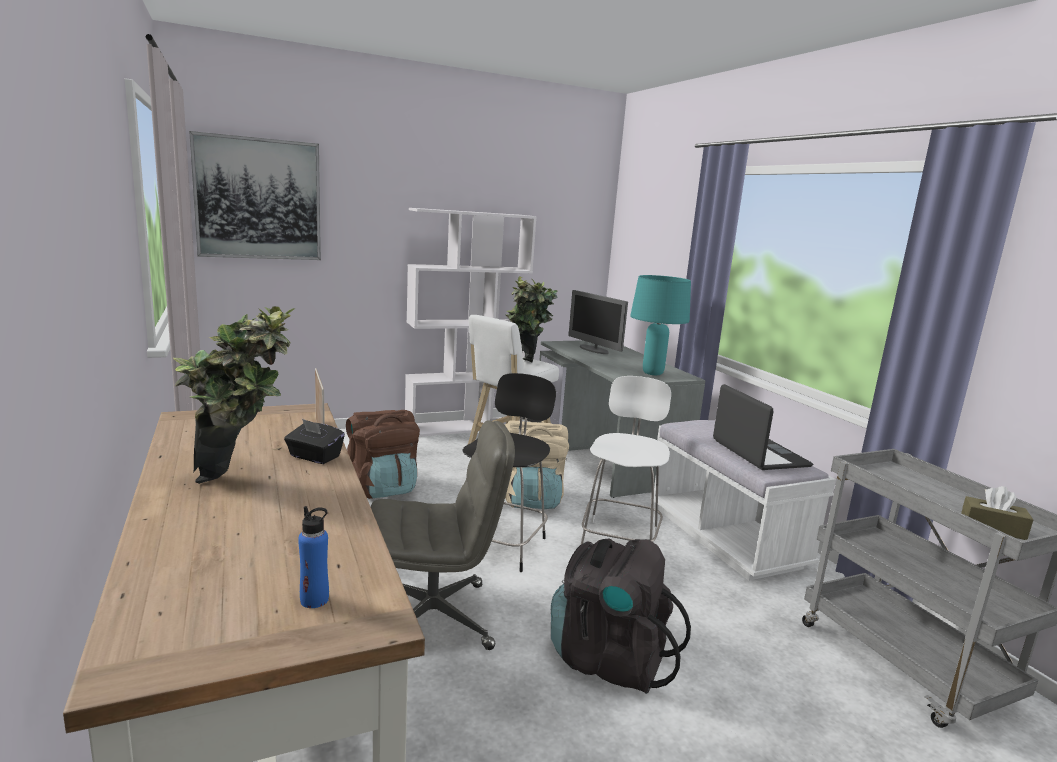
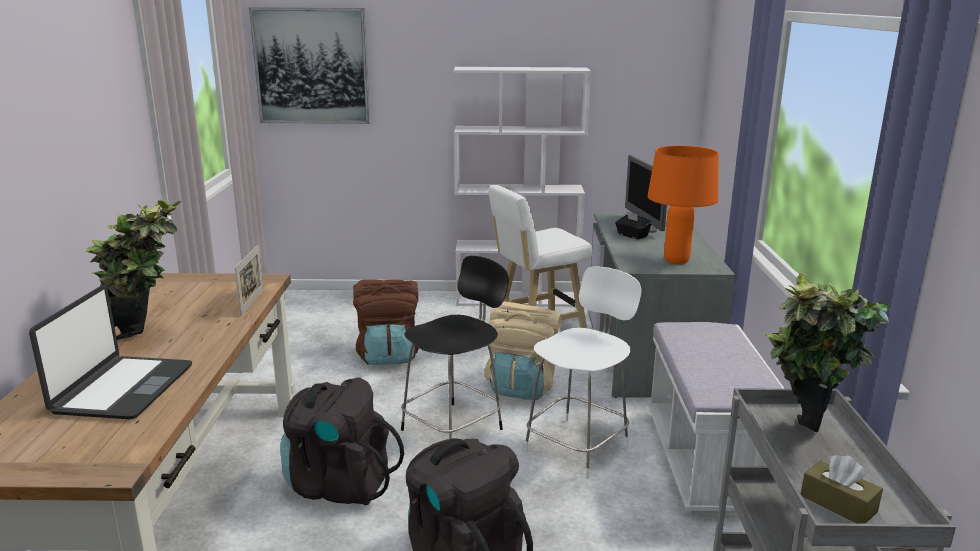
camera: 25 degrees right, 5 degrees up
black tissue box [284,419,345,464] -> black tissue box moved to [615,211,652,239]
blue bottle [298,506,329,608] -> none
grey office chair [371,420,515,650] -> black backpack [280,377,404,505]
potted plant [506,276,558,362] -> potted plant moved to [766,272,890,433]
turquoise table lamp [630,275,691,375] -> orange table lamp [647,146,719,264]
laptop [713,384,813,470] -> laptop moved to [29,285,192,419]

